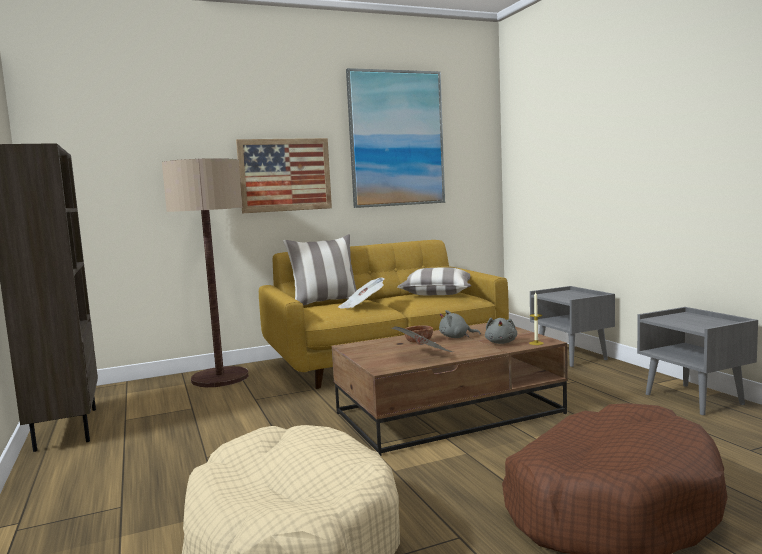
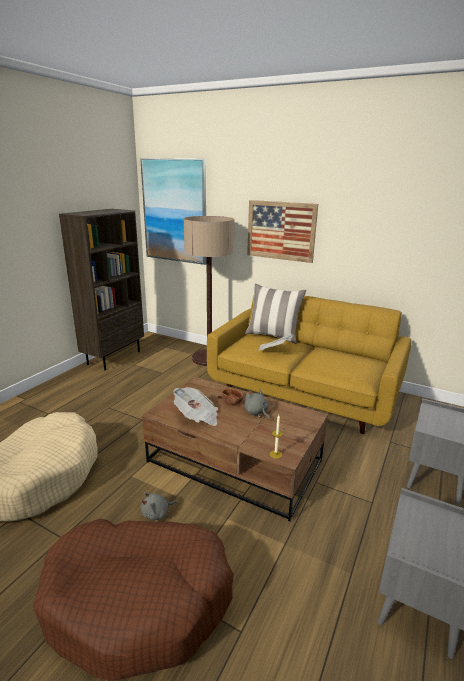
camera: 50 degrees right, 15 degrees up
picture [346,68,445,208] -> picture moved to [140,158,206,265]
pillow [397,267,471,295] -> none
grey plush toy [485,318,517,344] -> grey plush toy moved to [141,492,178,520]

